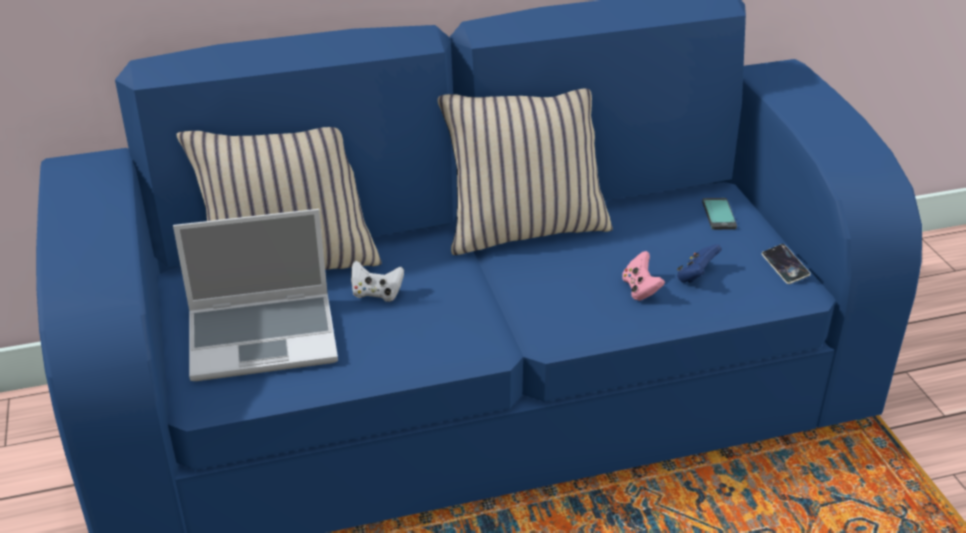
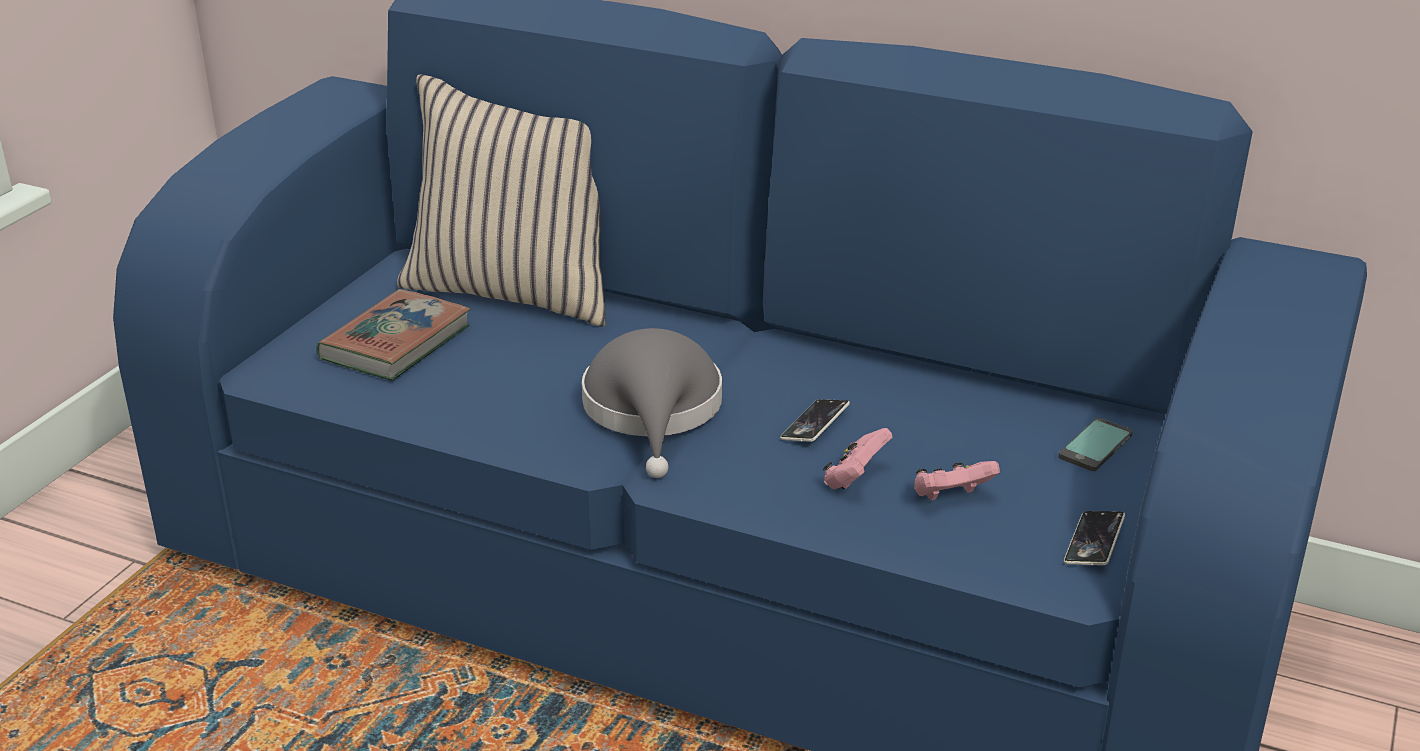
camera: 40 degrees right, 5 degrees down
laptop [173,209,338,381] -> book [316,289,470,381]
white game controller [351,261,404,302] -> none
beige pillow [438,88,613,255] -> none
blue game controller [677,244,722,283] -> pink game controller [914,461,1000,500]
none -> grey hat [582,328,722,478]
none -> phone [780,399,850,442]

